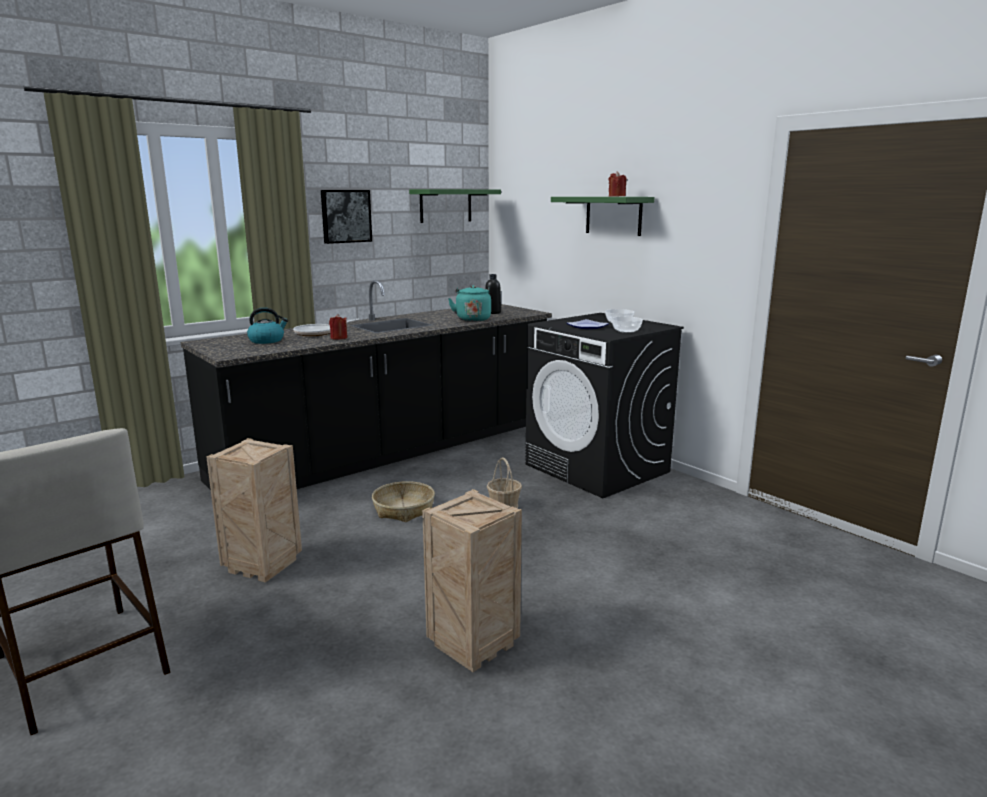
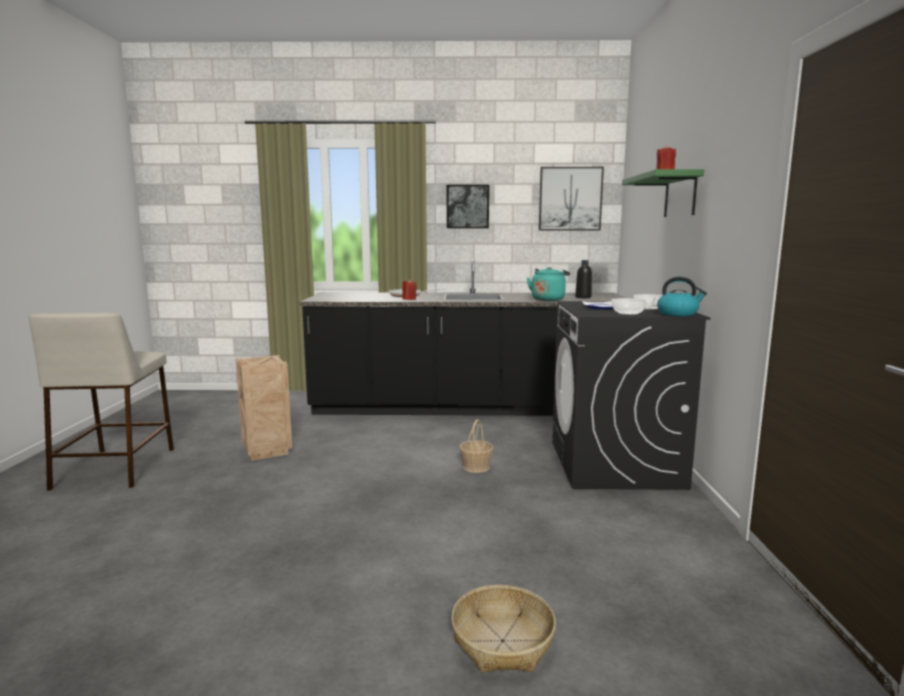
camera: 40 degrees right, 5 degrees down
kettle [247,307,288,344] -> kettle moved to [657,276,707,316]
basket [372,481,435,522] -> basket moved to [451,585,556,672]
green shelf [409,189,501,223] -> picture [539,167,604,230]
crate [422,489,522,672] -> none

